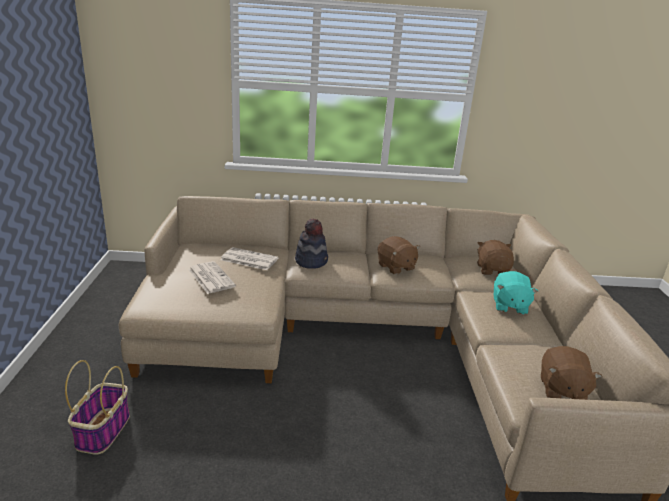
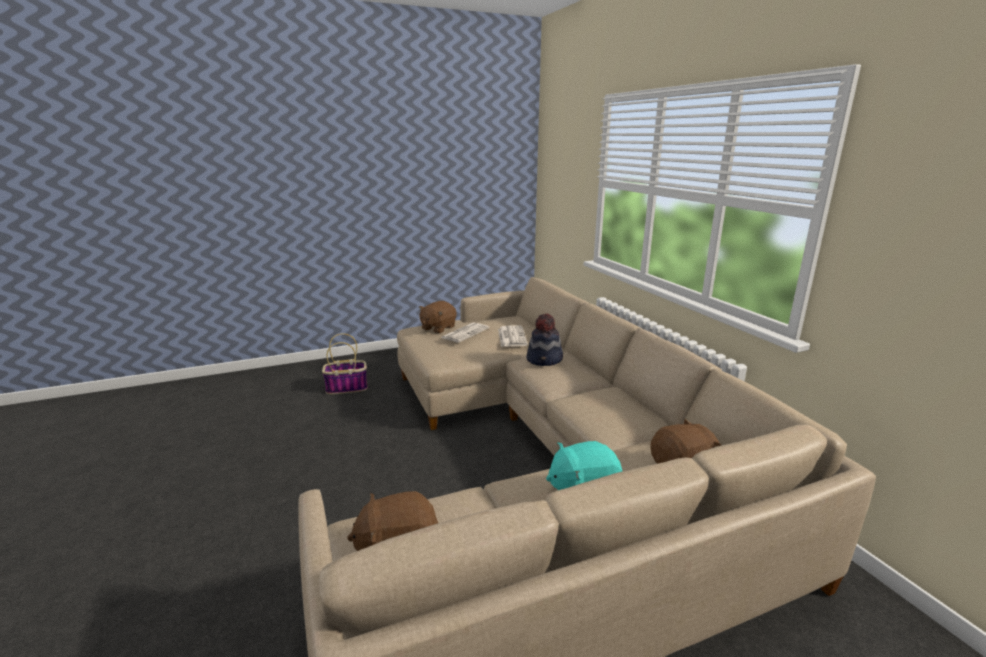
camera: 70 degrees right, 5 degrees down
brown plush toy [378,236,420,275] -> brown plush toy moved to [419,301,457,334]

